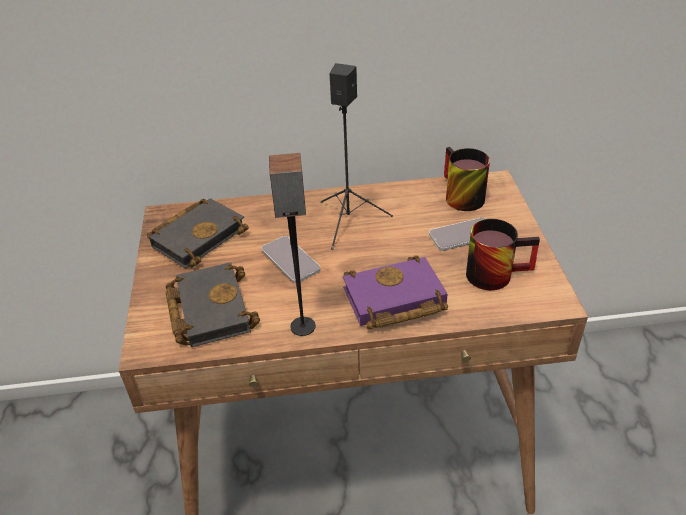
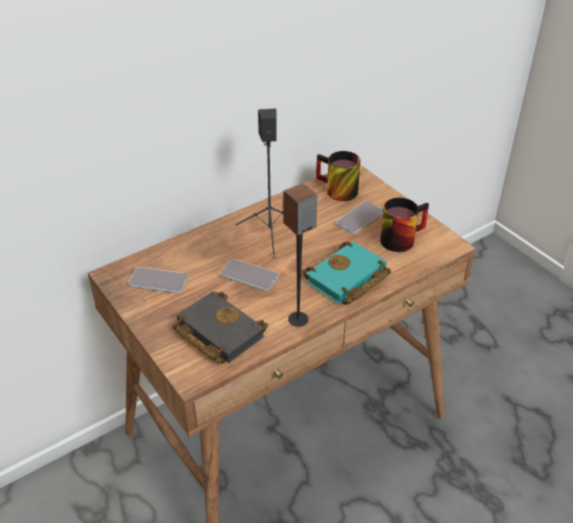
camera: 30 degrees left, 0 degrees up
black book [147,198,249,269] -> phone [128,267,188,293]
purple book [343,255,448,329] -> turquoise book [302,241,391,305]

